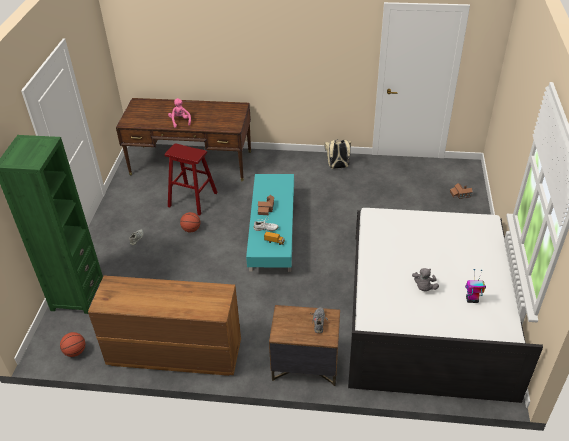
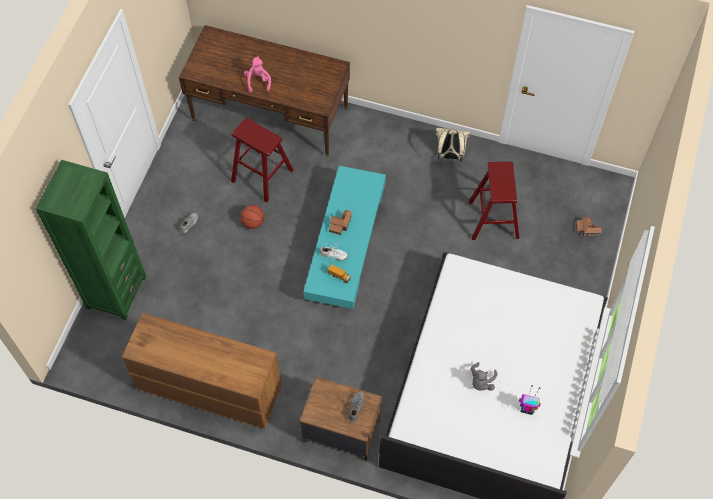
camera: 10 degrees right, 20 degrees up
basketball [60,332,85,357] -> none
none -> red stool [469,162,519,240]

